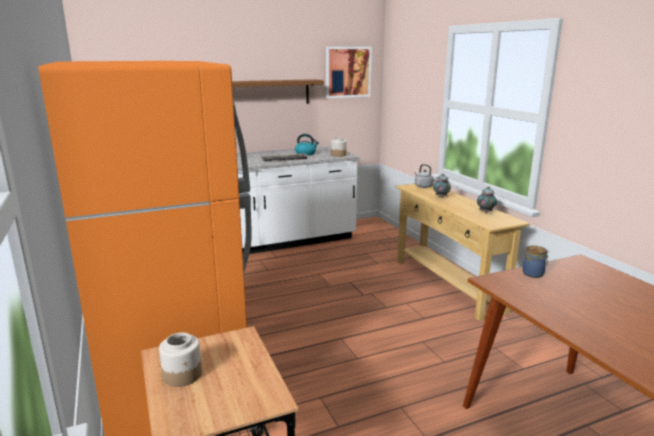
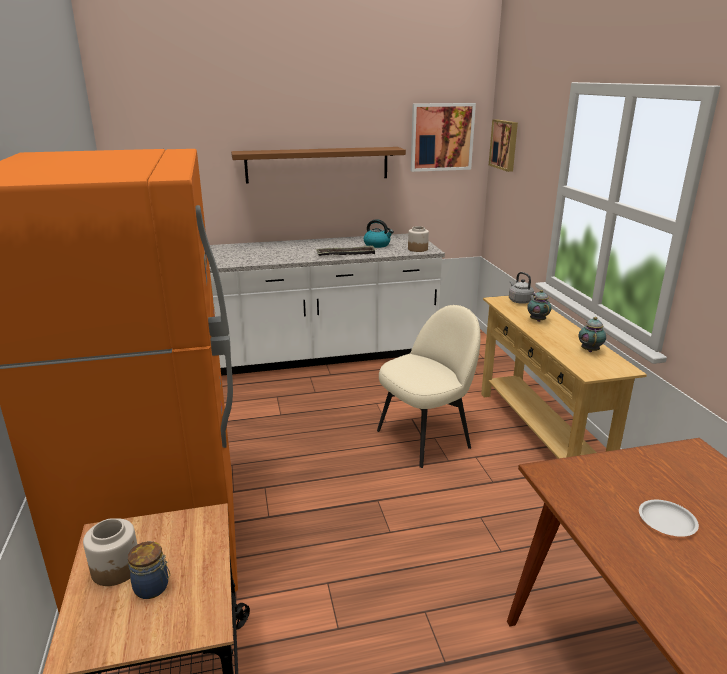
camera: 10 degrees right, 5 degrees up
jar [523,245,549,278] -> jar moved to [128,541,170,599]
none -> beige chair [377,305,481,468]
none -> picture [489,119,518,172]
none -> white plate [639,500,699,537]

